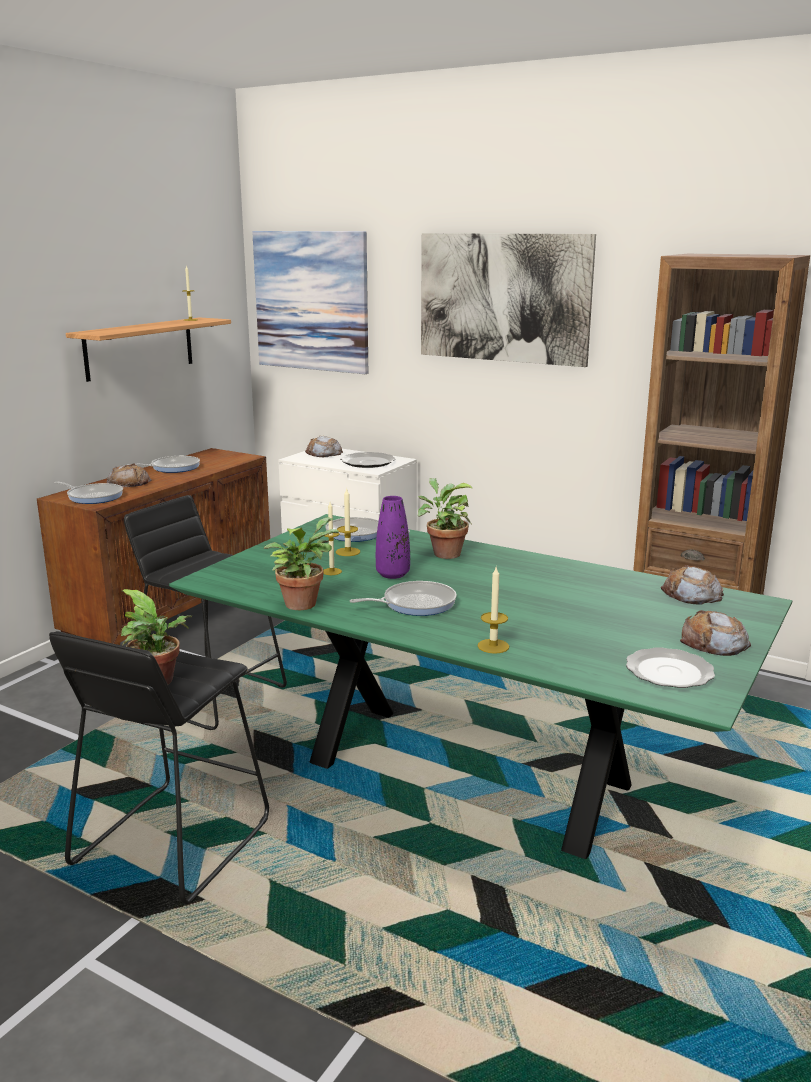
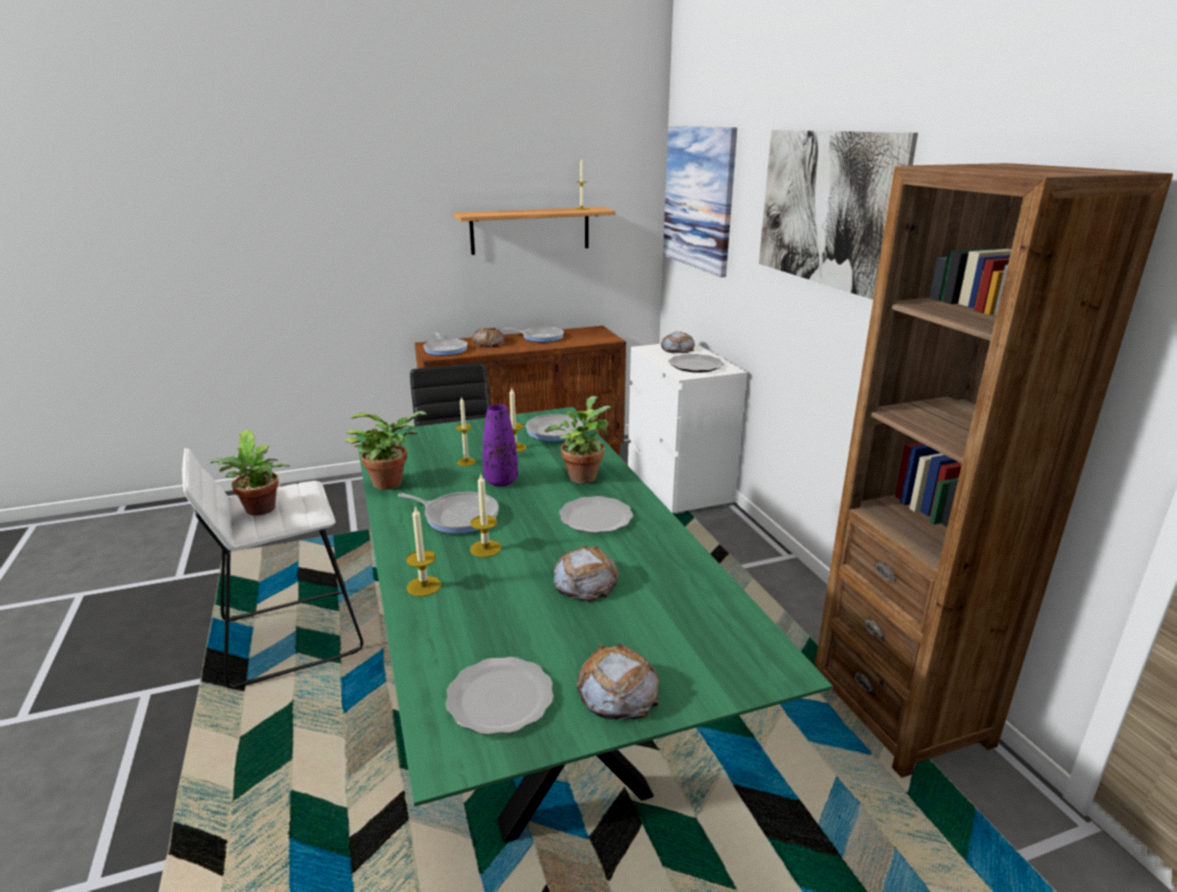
camera: 40 degrees right, 5 degrees up
black stool [49,631,269,904] -> white stool [182,448,363,689]
bread [661,565,724,605] -> bread moved to [554,545,619,602]
none -> candle [470,474,502,557]
none -> plate [559,496,633,533]

